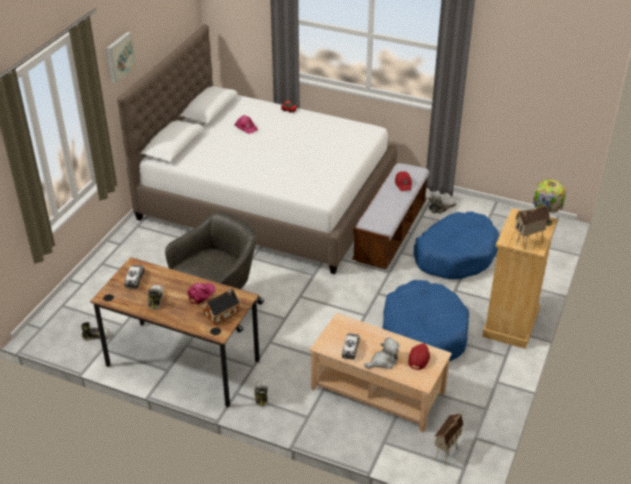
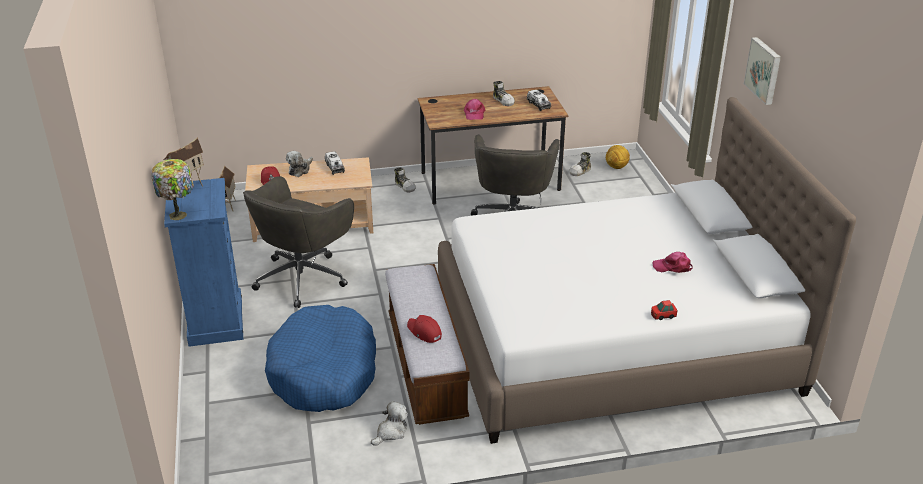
camera: 145 degrees right, 5 degrees down
toy house [202,289,240,325] -> none
blue dog bed [382,280,469,362] -> grey office chair [243,176,354,308]
beige dresser [482,208,558,349] -> blue dresser [164,178,243,347]
none -> football [606,145,630,169]

